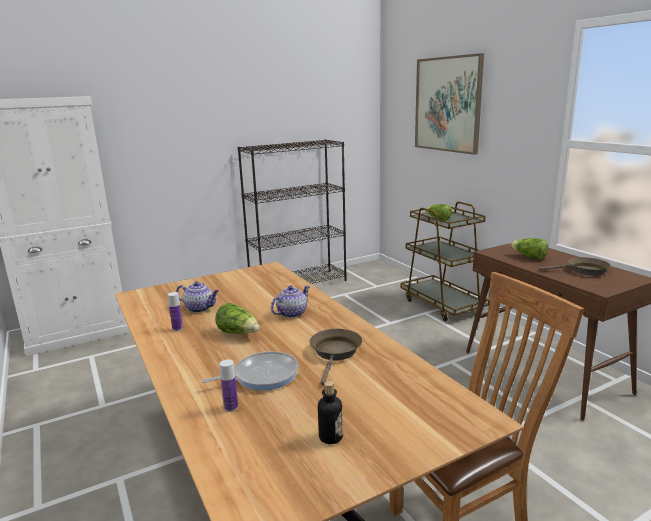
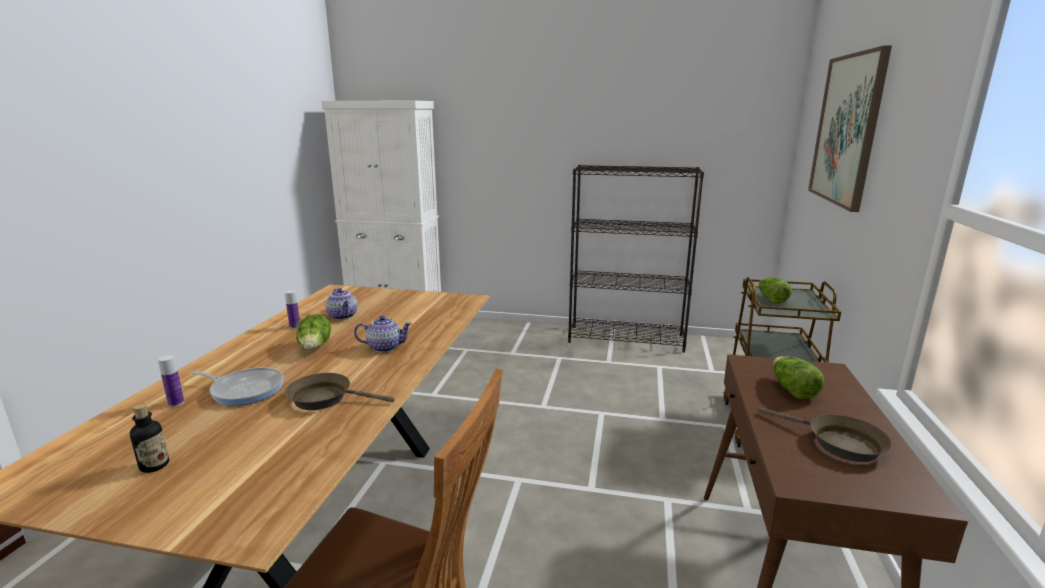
camera: 40 degrees right, 0 degrees up
brown frying pan [310,329,362,386] -> brown frying pan turned 135 degrees counterclockwise [285,373,395,410]

